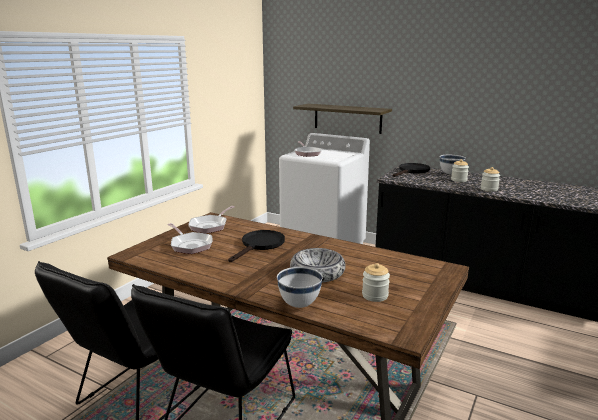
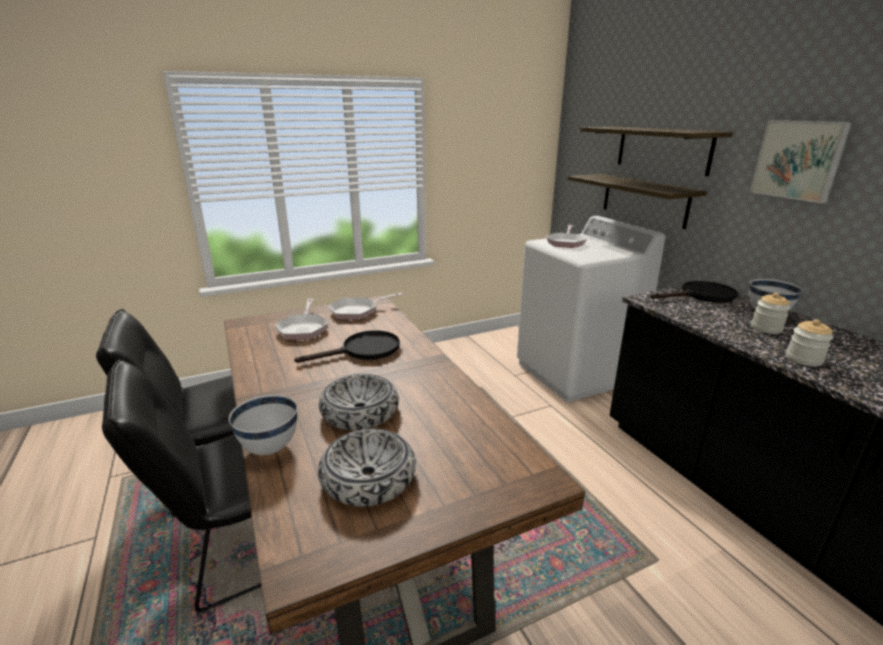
camera: 35 degrees right, 5 degrees up
jar [362,263,390,302] -> bowl [318,429,416,507]
none -> shelf [580,127,733,176]
none -> picture [750,121,852,203]

